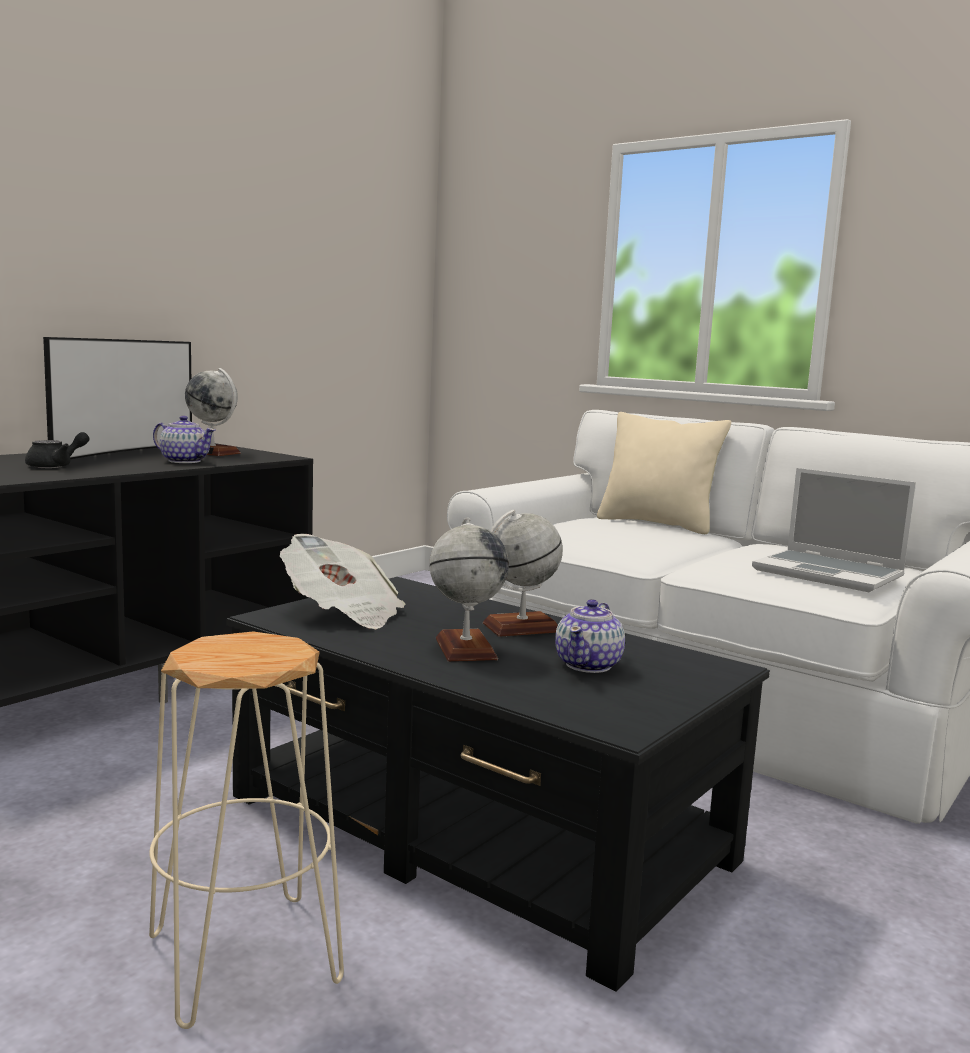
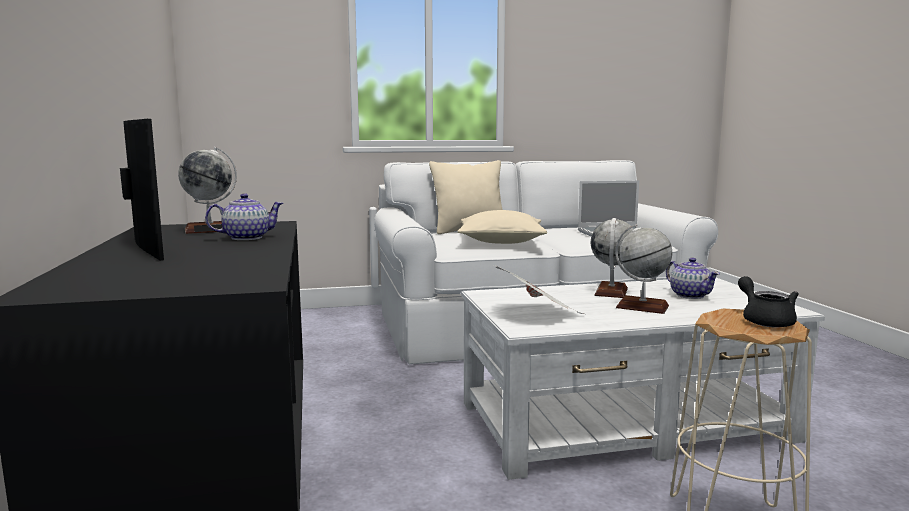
camera: 50 degrees left, 0 degrees up
black teapot [25,432,90,468] -> black teapot moved to [738,276,799,328]
black coffee table [227,577,770,992] -> white coffee table [461,278,825,480]
none -> beige pillow [458,210,547,244]

